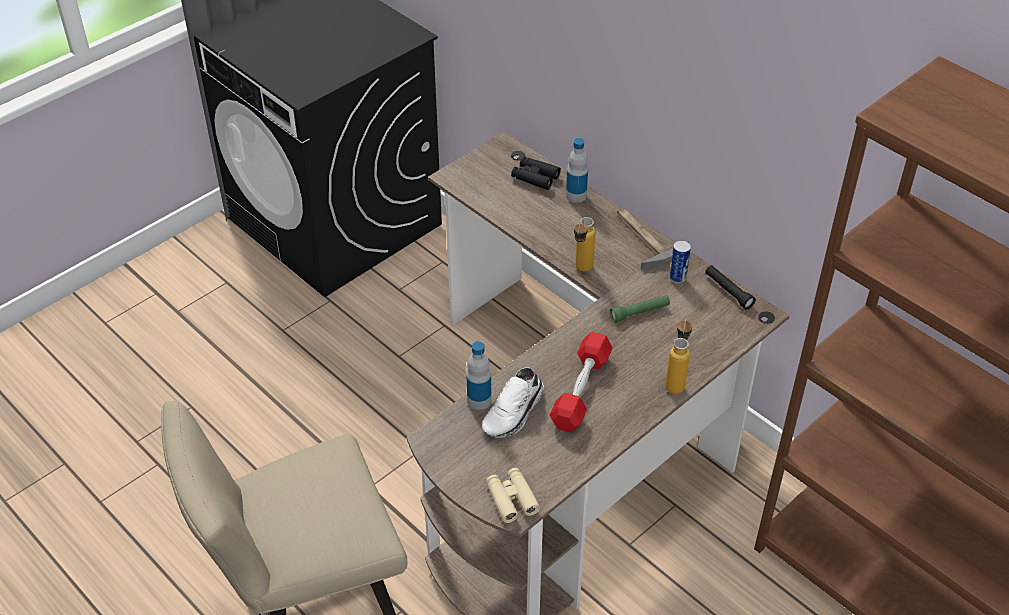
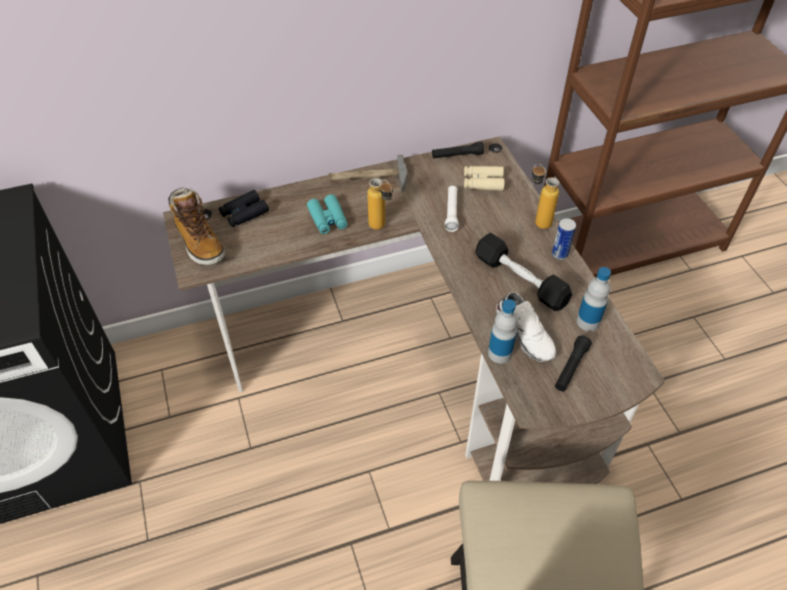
camera: 65 degrees left, 5 degrees up
beige binoculars [486,468,540,523] -> beige binoculars moved to [464,166,504,191]
red dumbbell [550,332,613,432] -> black dumbbell [475,233,572,311]
bottle [566,138,588,203] -> bottle moved to [576,267,611,331]
green flashlight [609,295,670,323] -> white flashlight [445,186,459,232]
can [670,240,691,284] -> can moved to [552,218,576,260]
none -> boot [169,188,225,265]
none -> turquoise binoculars [307,194,348,234]
none -> black flashlight [555,336,592,392]

